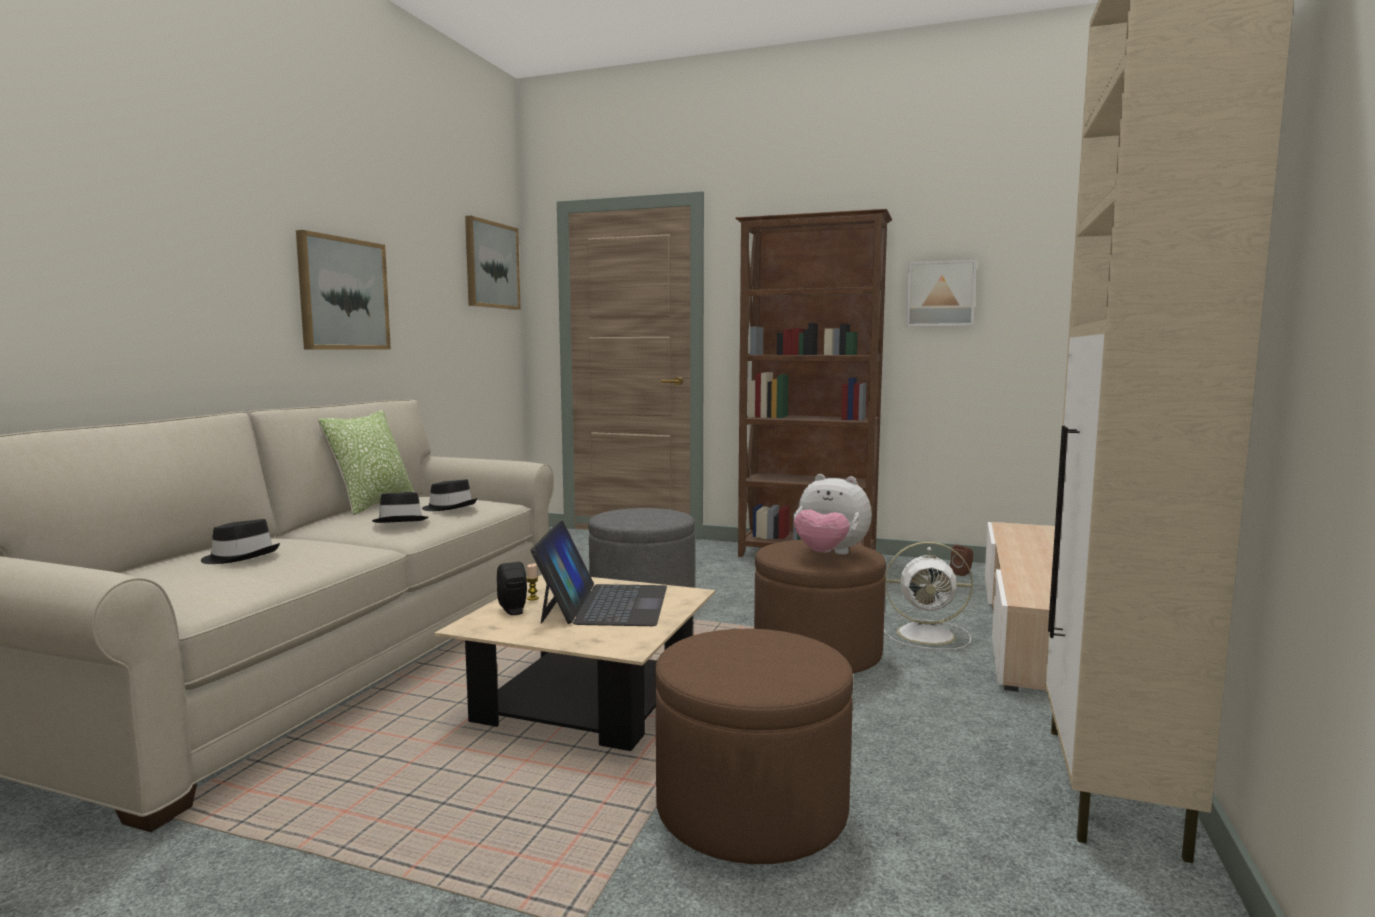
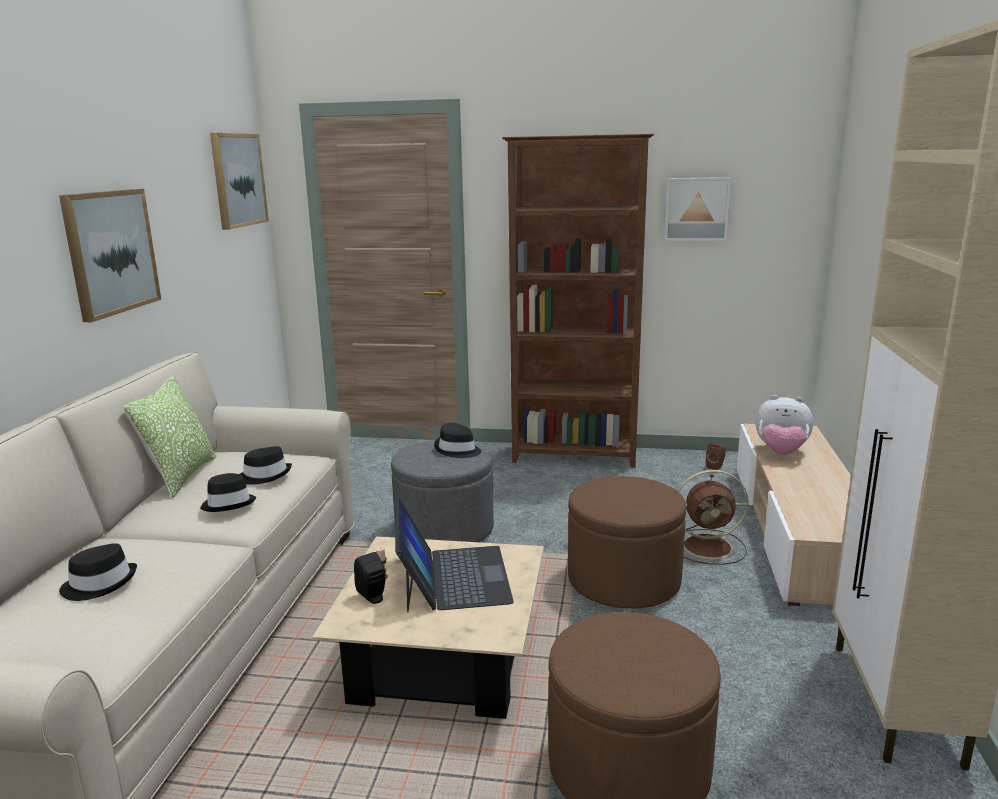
camera: 10 degrees left, 10 degrees up
plush toy [794,474,872,555] -> plush toy moved to [755,395,813,455]
white fan [884,542,973,650] -> brown fan [677,470,749,565]
none -> black hat [434,423,481,458]

